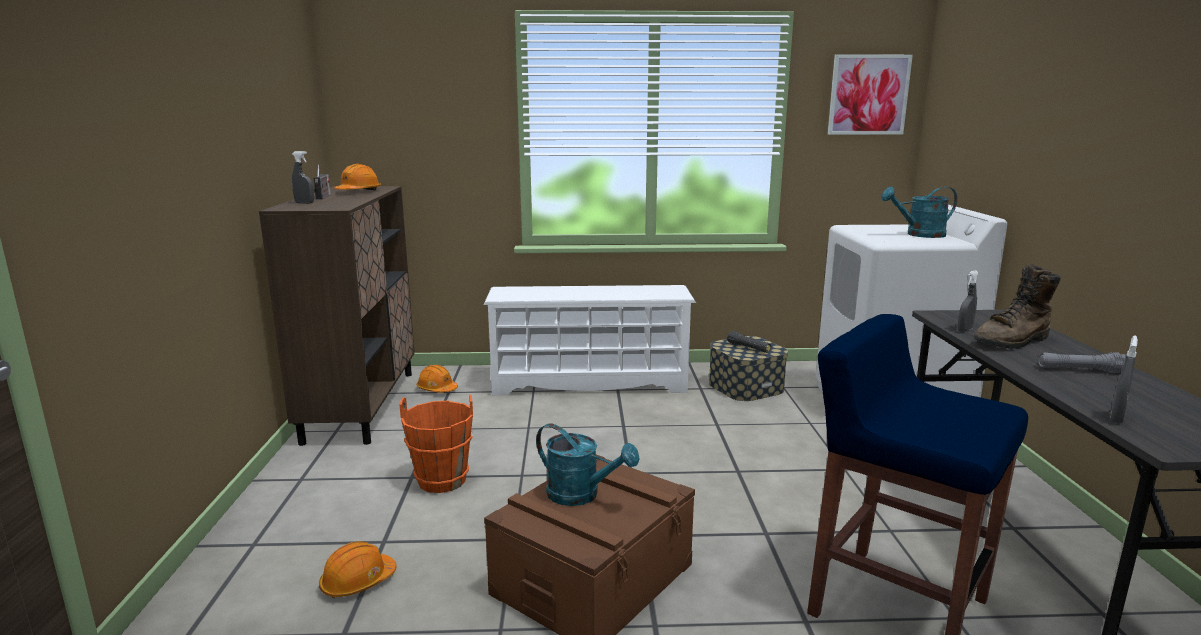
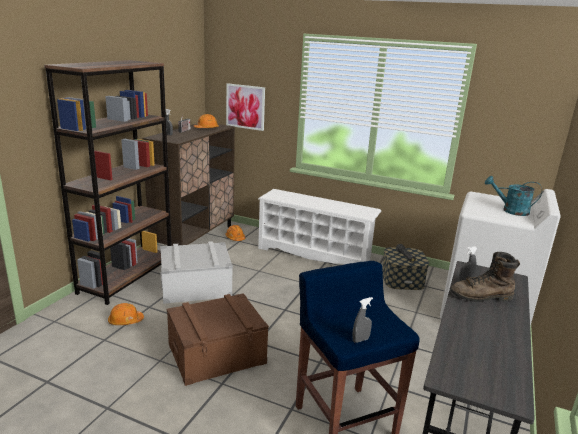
camera: 25 degrees right, 5 degrees up
orange bucket [400,395,473,493] -> grey storage box [160,241,233,304]
turquoise watering can [536,423,639,506] -> none
picture [828,54,913,135] -> picture moved to [226,83,265,131]
grey flashlight [1038,352,1127,373] -> none
grey spray bottle [1110,335,1138,424] -> grey spray bottle moved to [352,297,373,343]
none -> brown bookcase [44,60,172,305]

